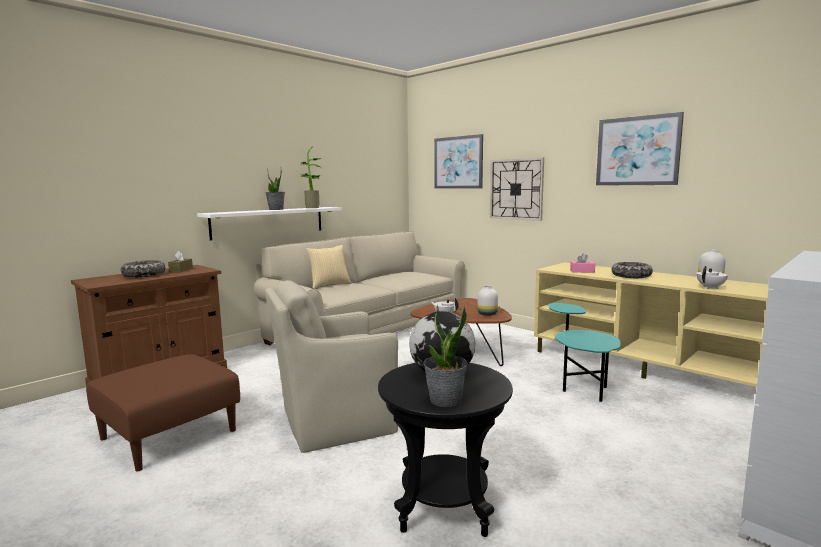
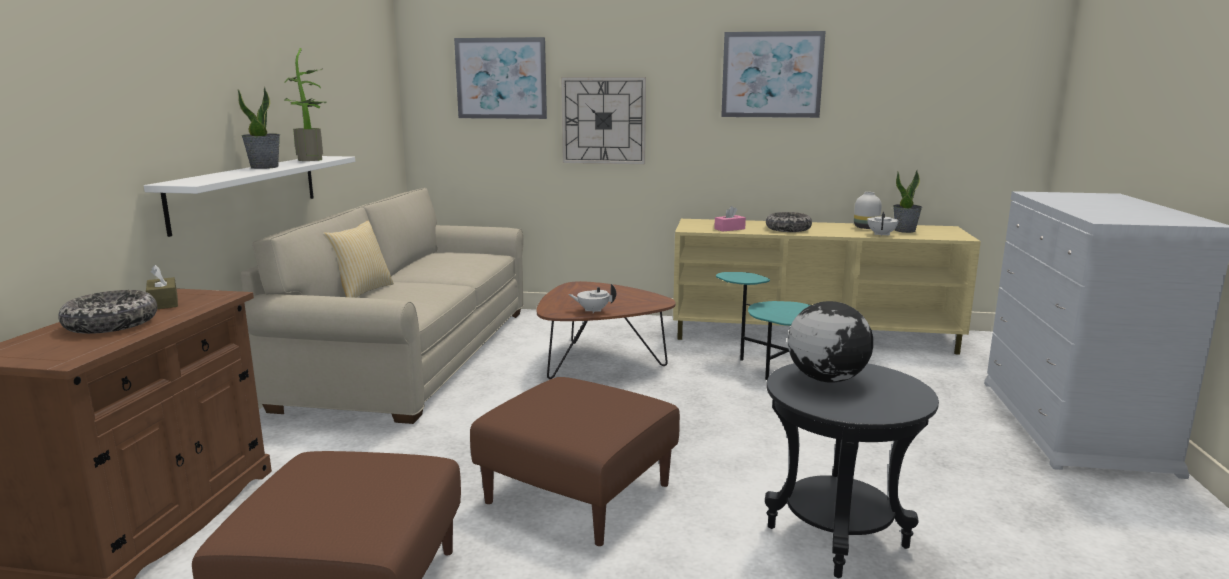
camera: 35 degrees left, 5 degrees up
beige armchair [265,280,398,453] -> brown ottoman [470,377,680,546]
potted plant [423,305,468,407] -> potted plant moved to [893,170,922,233]
white vase [478,286,498,316] -> none

